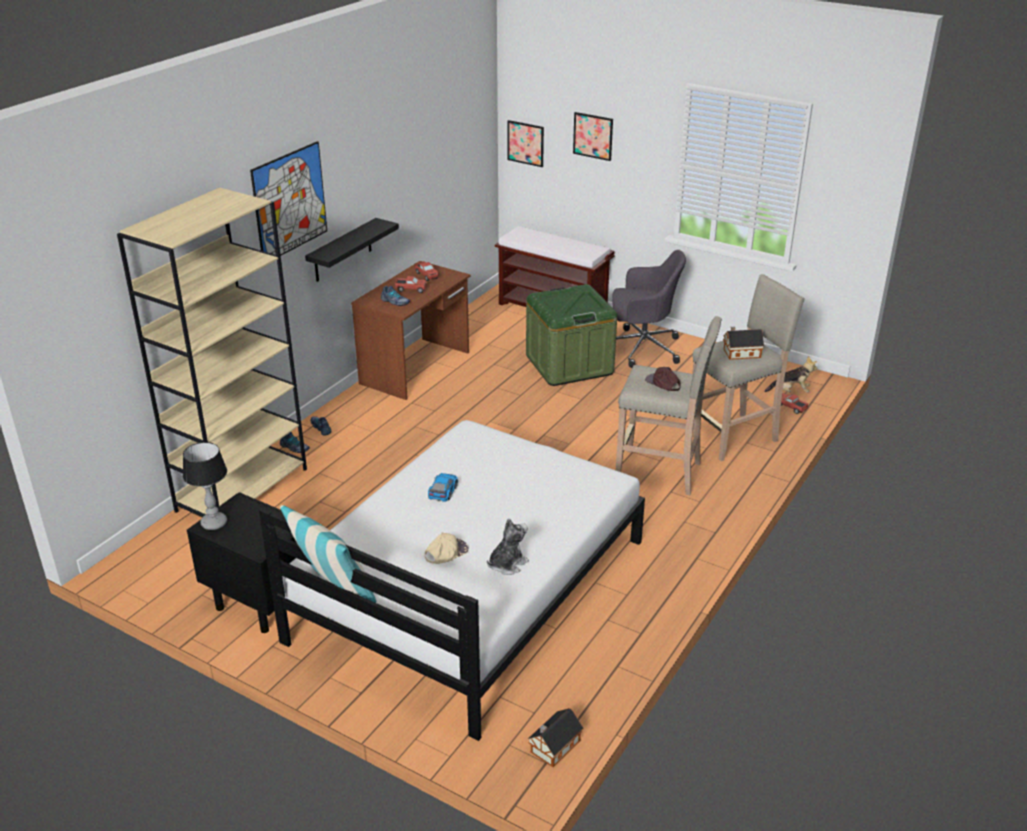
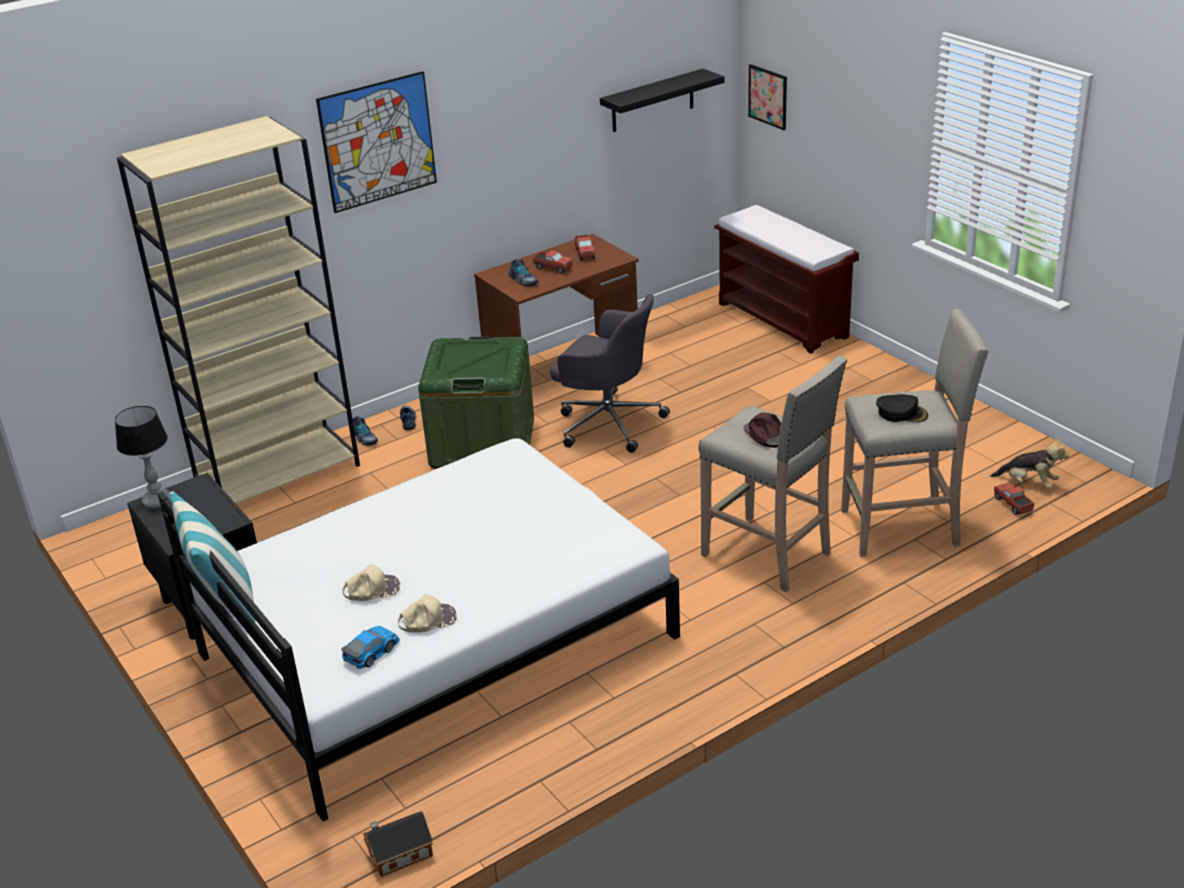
camera: 25 degrees right, 0 degrees up
black shelf [305,218,399,282] -> black shelf moved to [600,69,724,132]
toy car [428,473,458,502] -> toy car moved to [341,626,400,669]
plush toy [487,518,529,575] -> beige cap [398,594,457,633]
green storage box [526,284,617,386] -> green storage box moved to [418,336,534,469]
picture [573,112,613,161] -> none
grey office chair [612,250,686,368] -> grey office chair moved to [550,294,670,453]
toy house [723,327,764,360] -> black cap [876,394,928,422]

